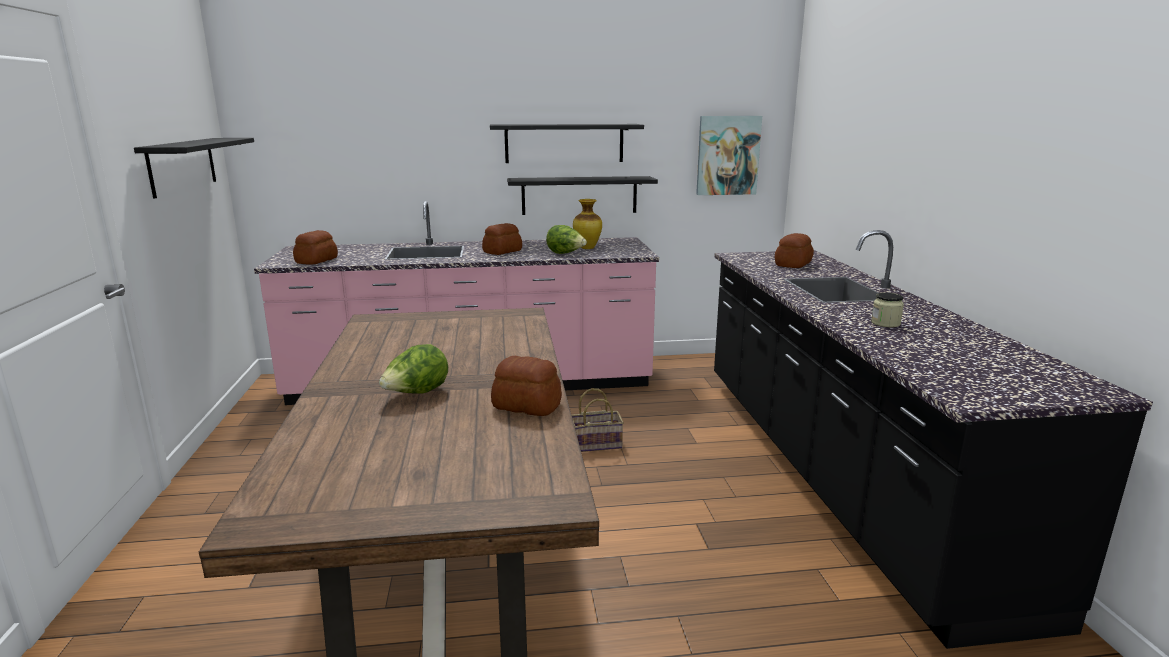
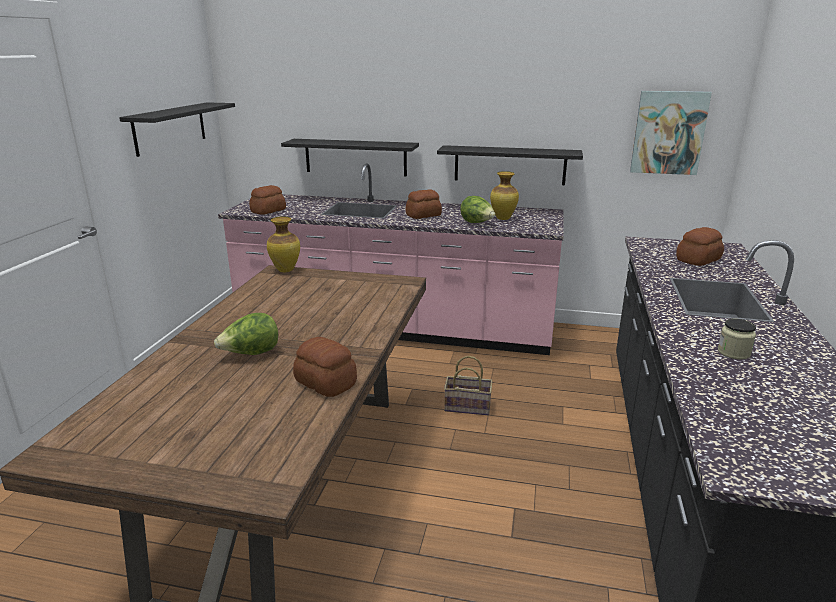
camera: 20 degrees right, 5 degrees up
black shelf [490,124,644,163] -> black shelf moved to [281,139,419,177]
none -> vase [267,216,300,272]

